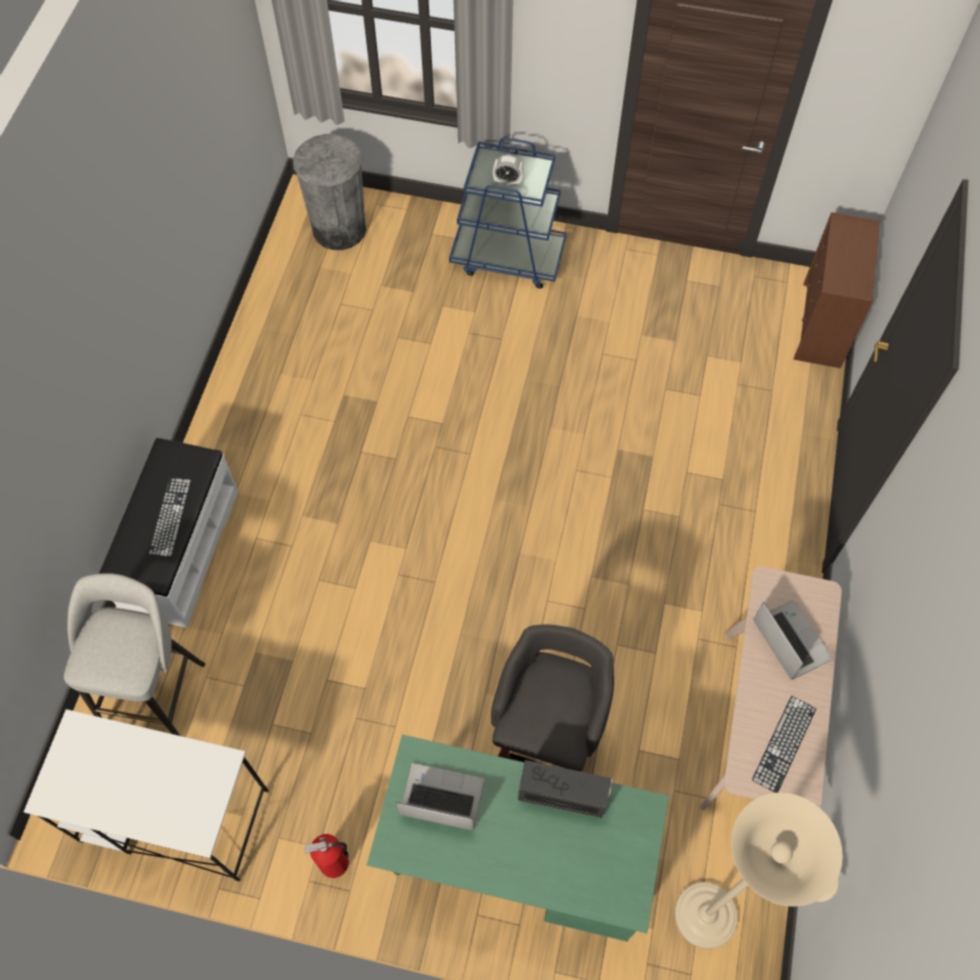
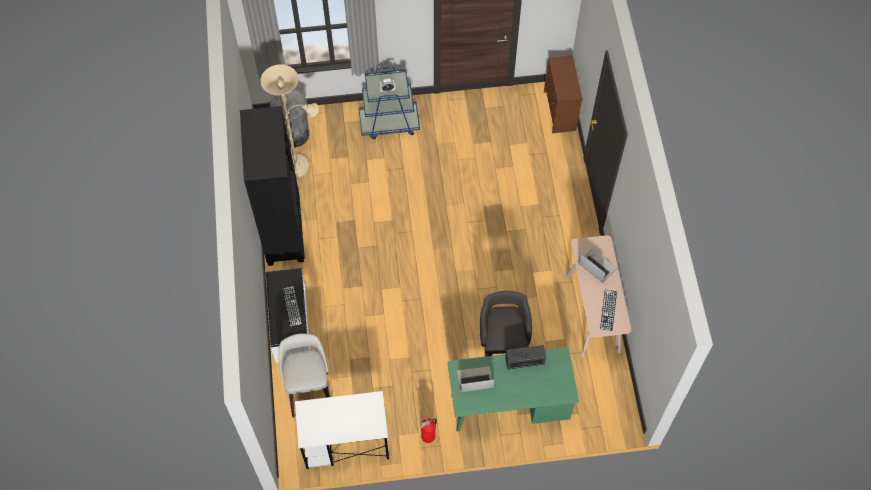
camera: 20 degrees left, 0 degrees up
beige floor lamp [674,792,843,949] -> beige floor lamp moved to [260,64,319,178]
none -> black bookcase [240,106,305,266]

